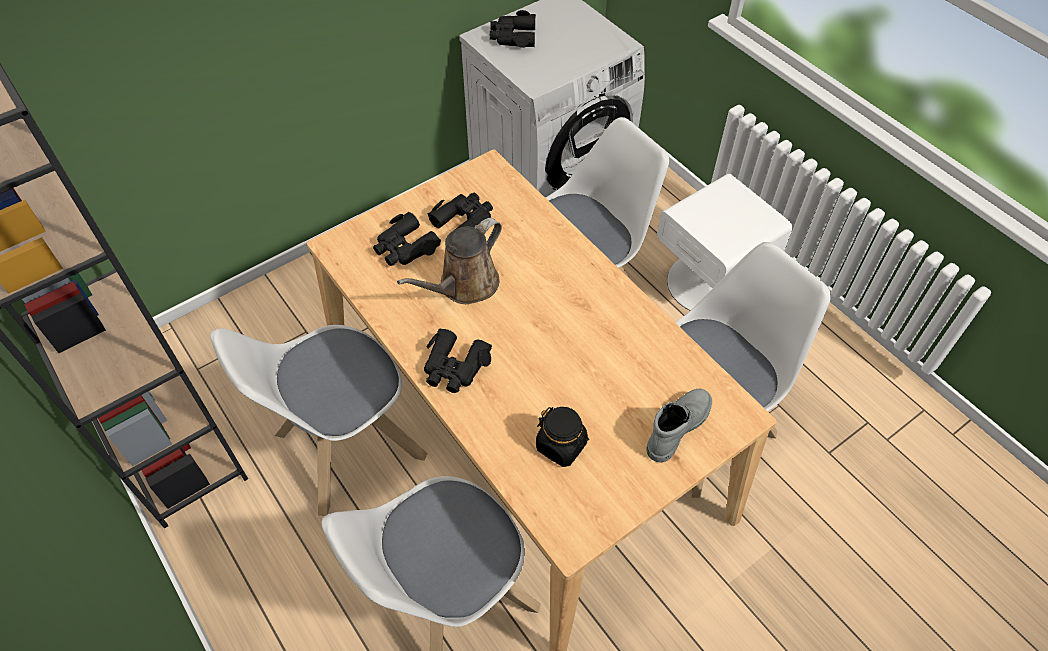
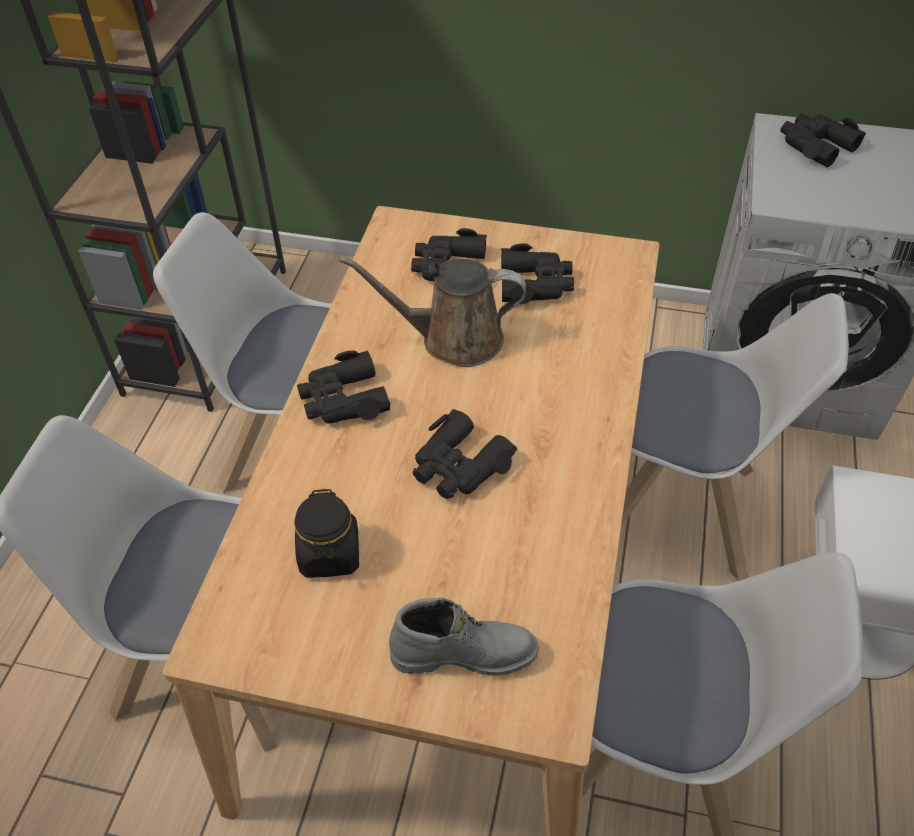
camera: 50 degrees right, 5 degrees down
none -> black binoculars [413,409,517,499]

